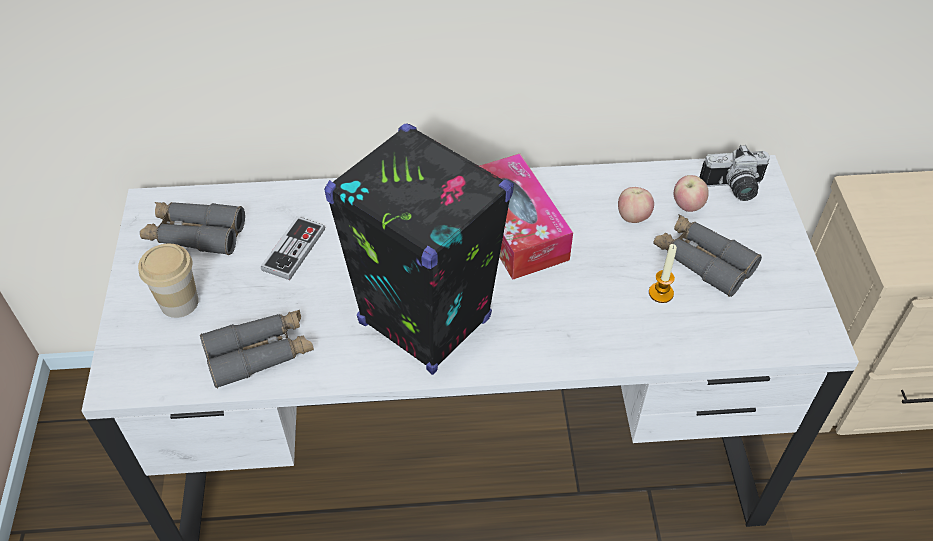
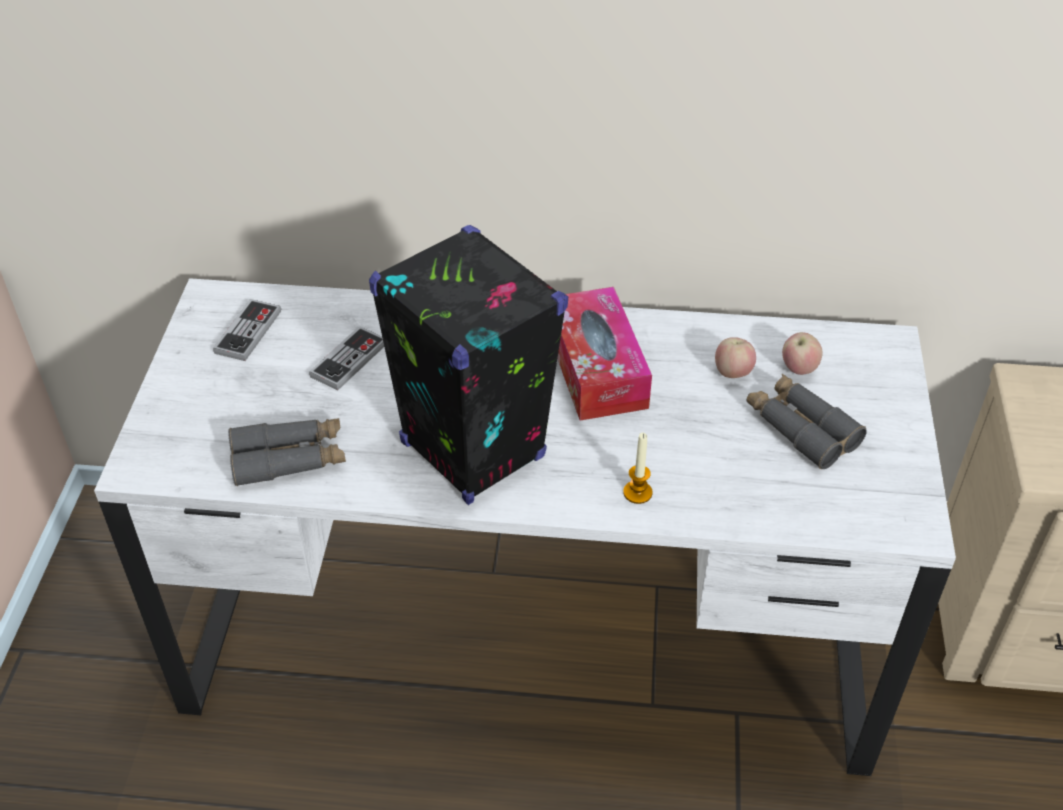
camera: 10 degrees right, 5 degrees down
cup [138,244,199,318] -> none
grey binoculars [140,202,245,255] -> game controller [213,299,281,361]
candle [649,244,677,303] -> candle moved to [623,433,653,504]
camera [699,145,770,201] -> none

